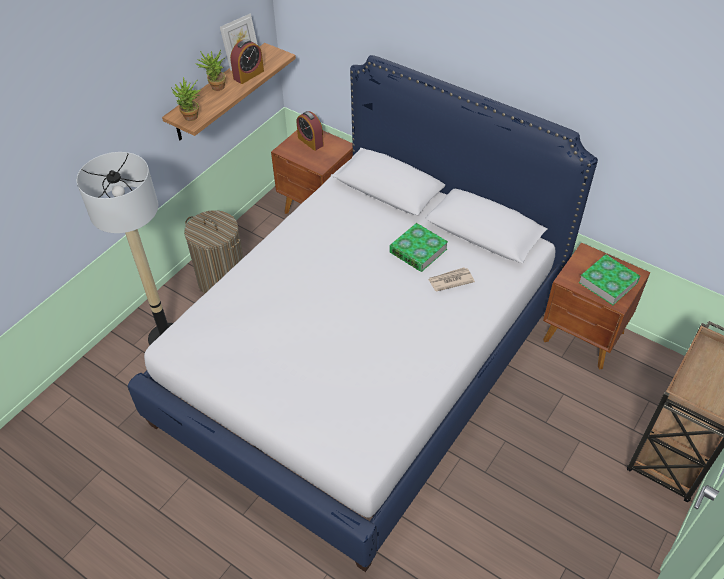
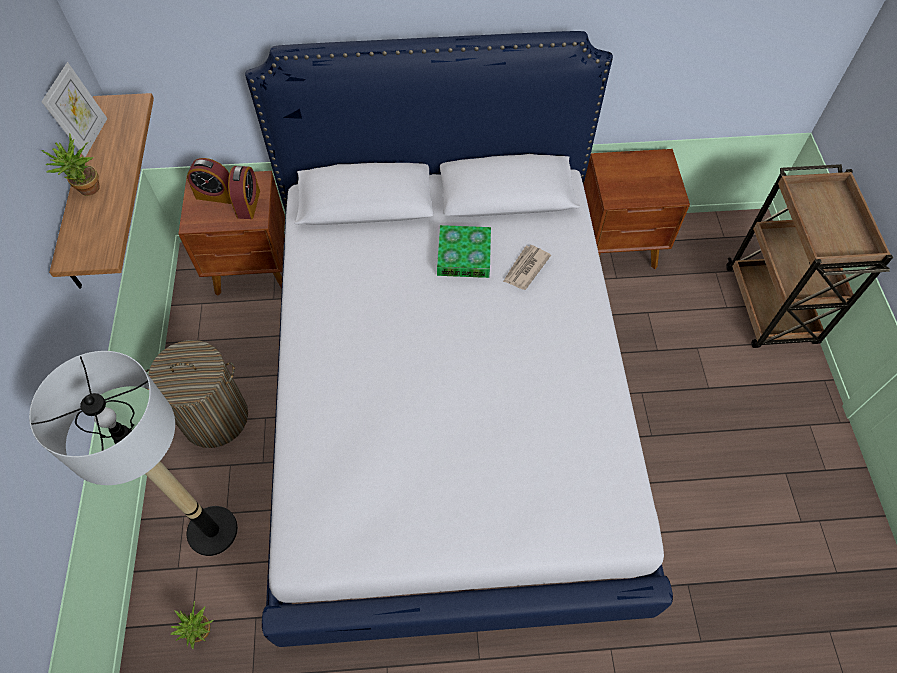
camera: 40 degrees left, 10 degrees up
potted plant [171,77,201,121] -> potted plant moved to [170,601,214,649]
alarm clock [230,39,264,84] -> alarm clock moved to [228,166,260,219]
book [579,254,640,305] -> none

